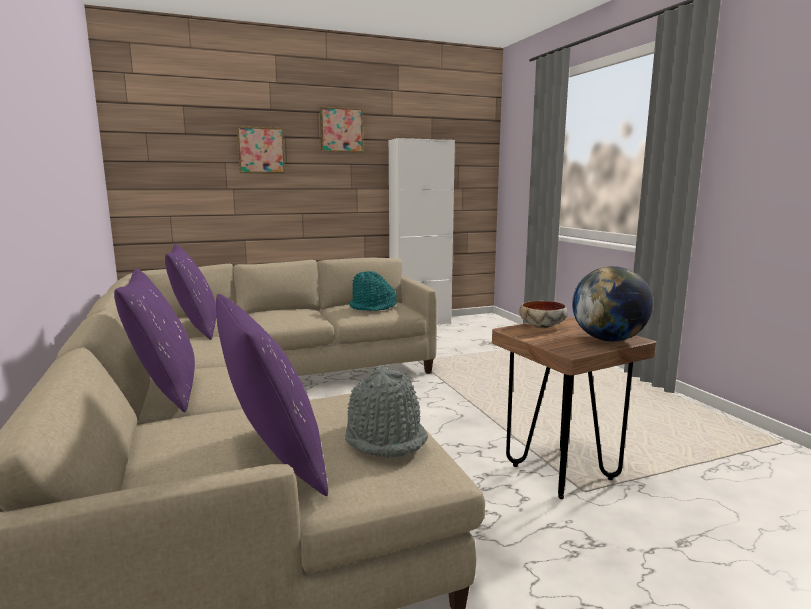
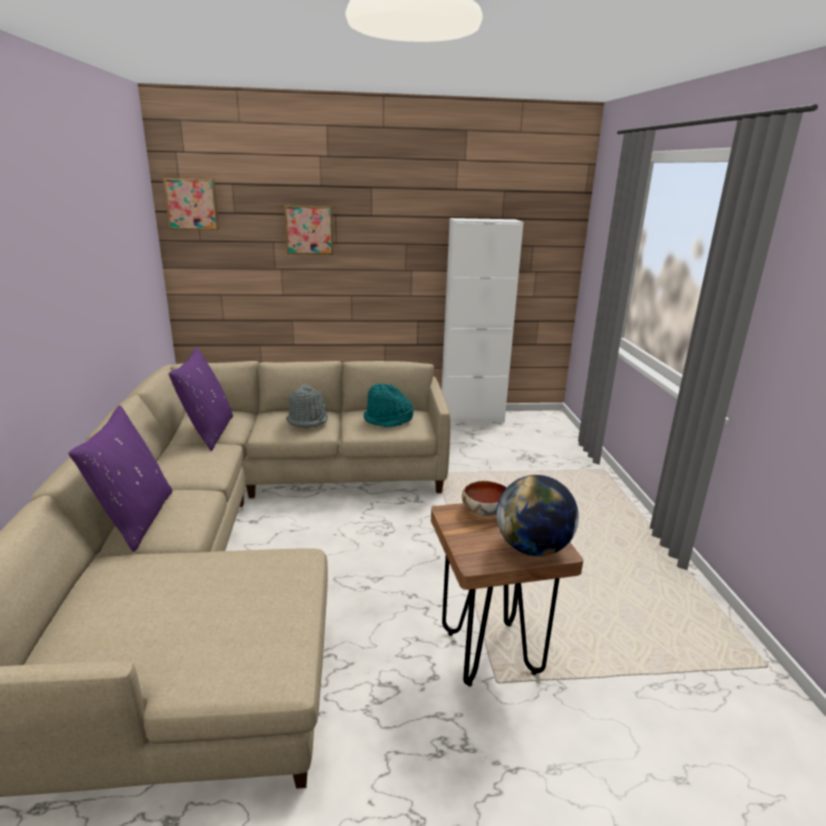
camera: 15 degrees right, 10 degrees up
purple pillow [216,294,328,496] -> none
picture [320,107,363,153] -> picture moved to [163,178,219,230]
grey hat [345,366,428,458] -> grey hat moved to [286,384,328,428]

